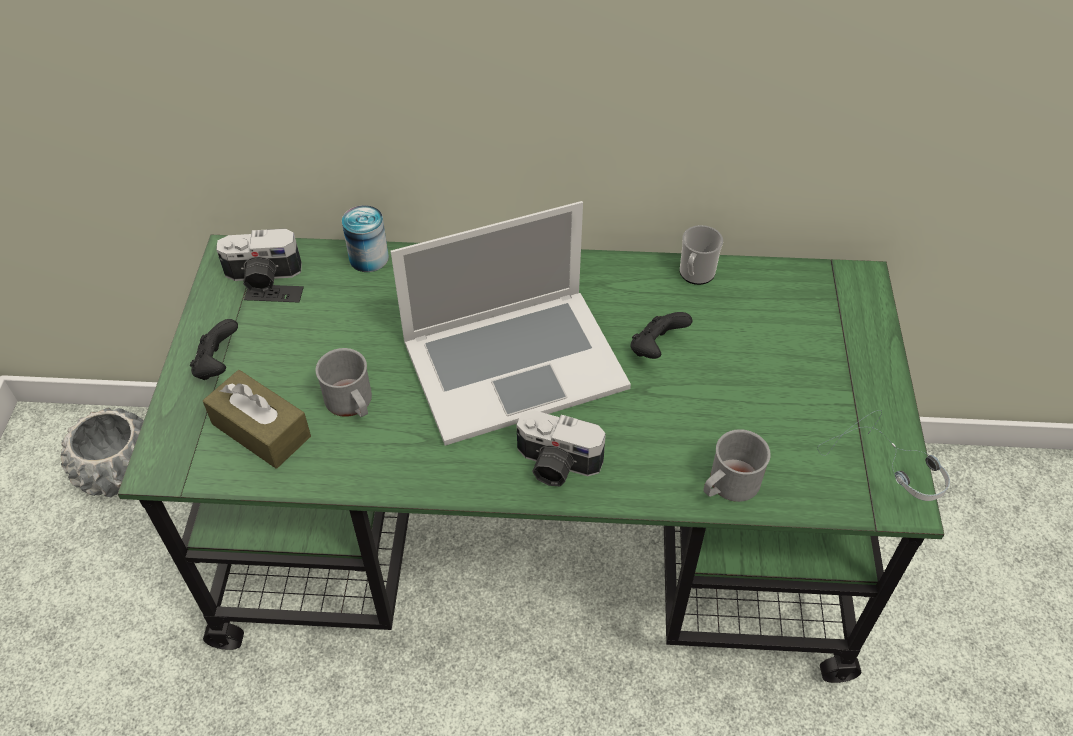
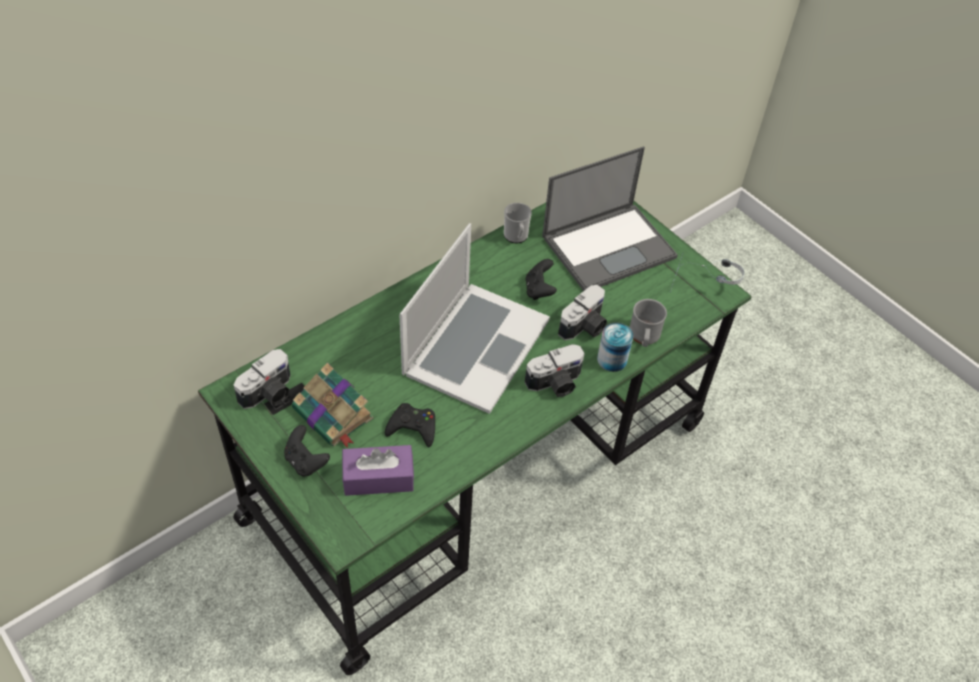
camera: 45 degrees left, 0 degrees up
grey planter [61,408,143,498] -> none
brown tissue box [203,370,311,468] -> purple tissue box [342,445,414,496]
grey mug [315,348,372,417] -> black game controller [385,403,435,448]
can [342,205,389,272] -> can moved to [597,322,633,372]
none -> book [292,363,373,448]
none -> laptop [542,146,678,291]
none -> camera [558,285,607,340]

